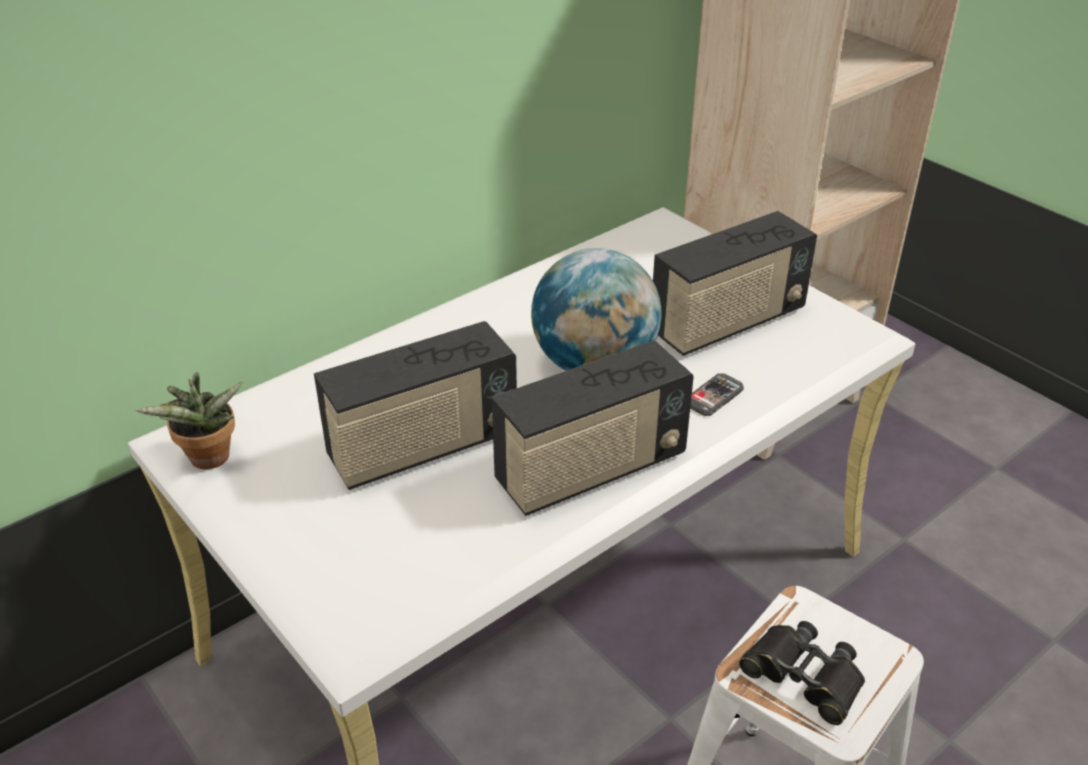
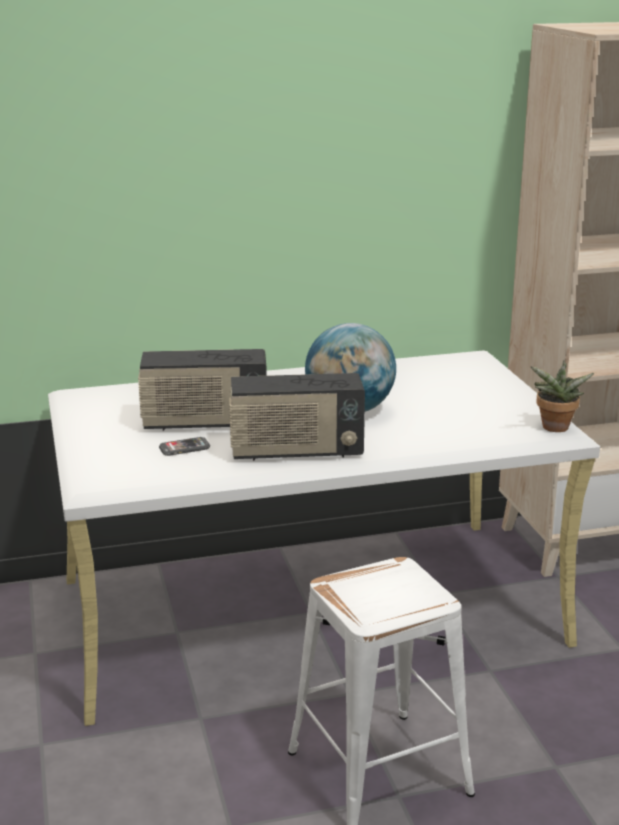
camera: 25 degrees right, 15 degrees down
potted plant [135,372,243,470] -> potted plant moved to [530,360,594,432]
radio [653,211,817,356] -> none
phone [690,373,744,416] -> phone moved to [159,437,210,456]
black binoculars [739,621,865,725] -> none

